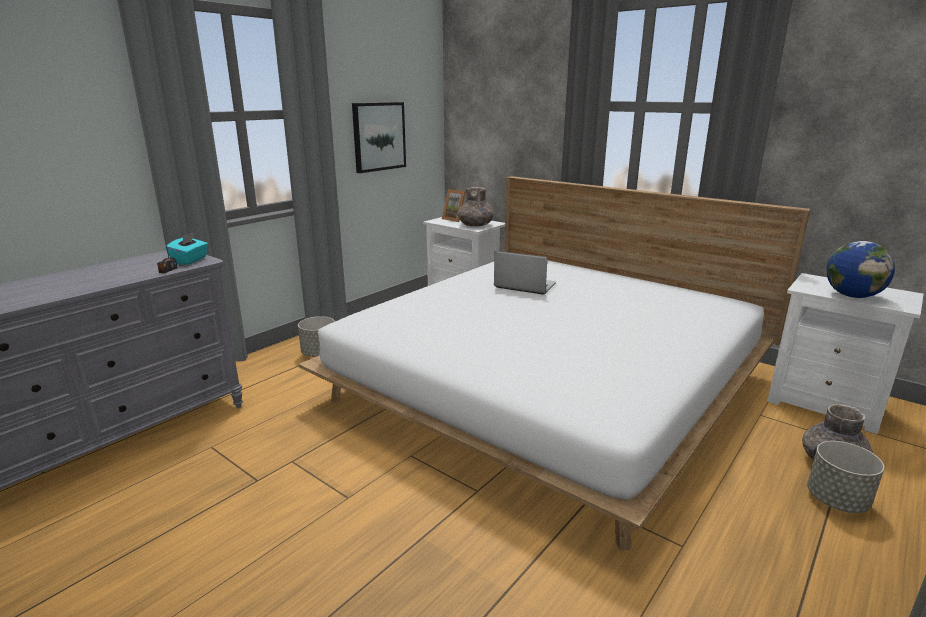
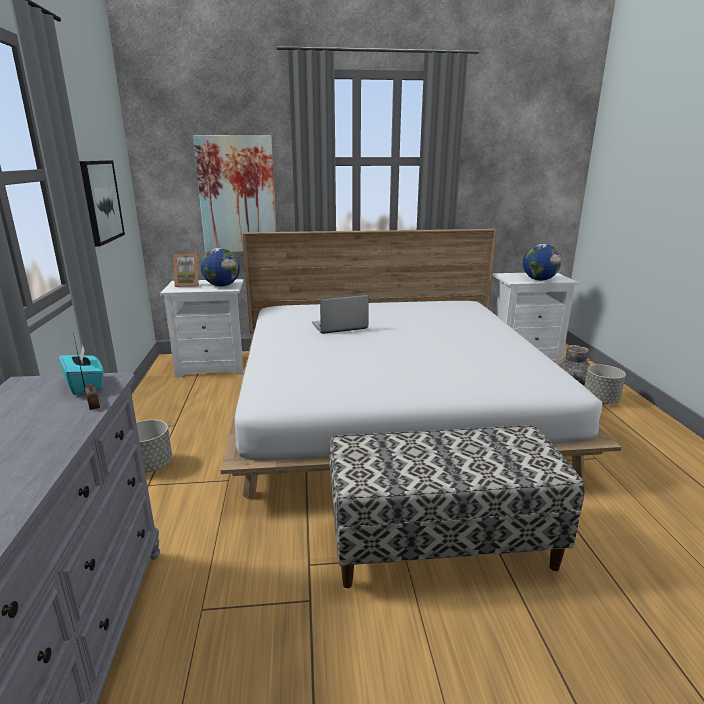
camera: 45 degrees left, 0 degrees up
grey vase [458,187,494,227] -> globe [201,248,240,287]
none -> picture [193,135,276,252]
none -> bench [329,426,585,588]

